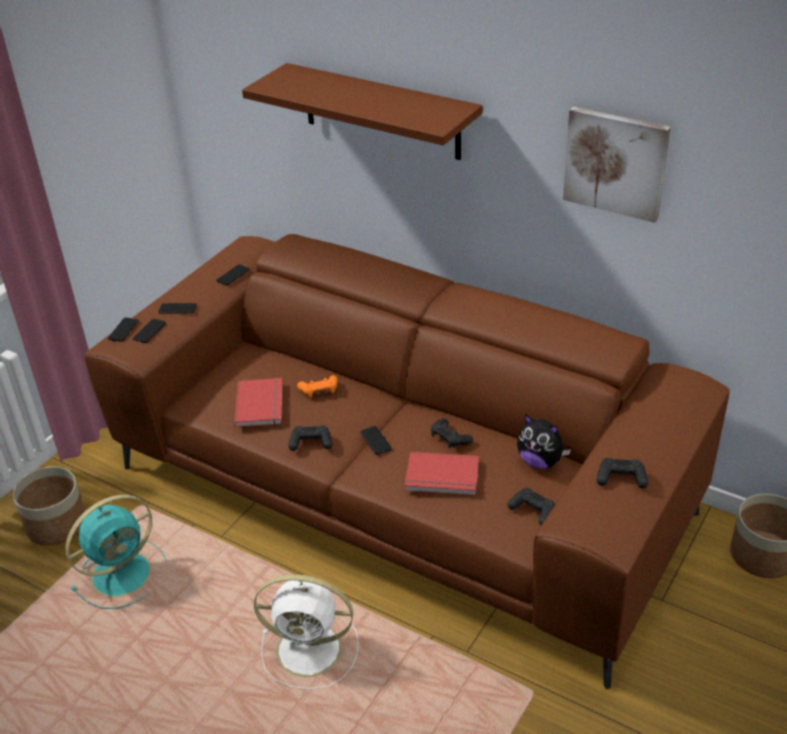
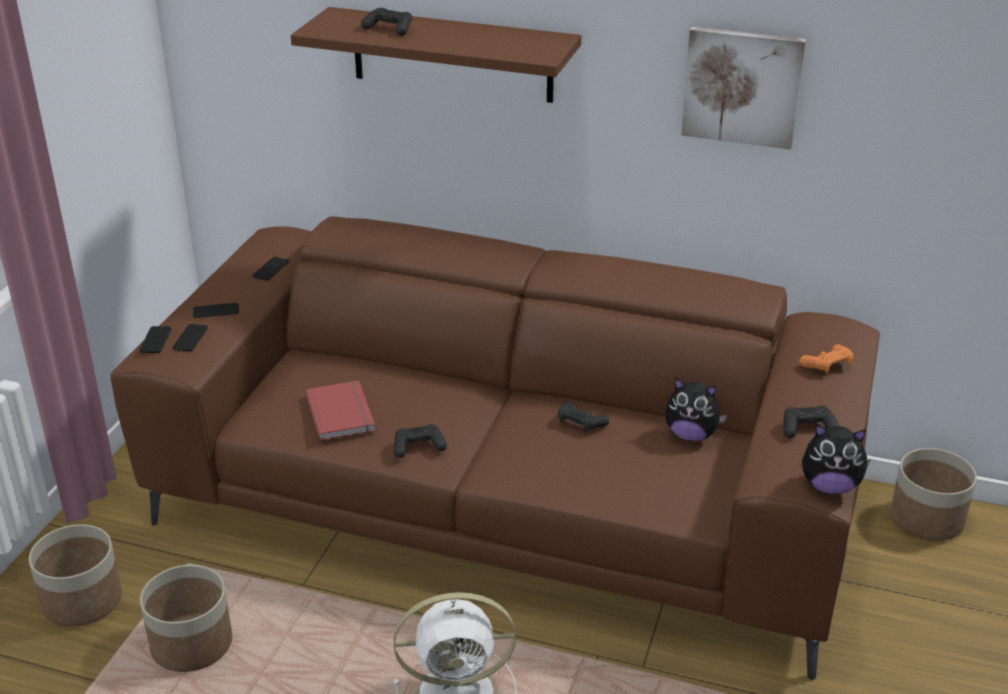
camera: 15 degrees left, 5 degrees down
turquoise fan [65,494,167,609] -> planter [140,565,232,672]
orange game controller [297,375,338,398] -> orange game controller moved to [799,344,853,374]
phone [361,426,392,455] -> none
red book [404,452,479,496] -> none
black game controller [507,488,555,526] -> black game controller moved to [361,8,412,36]
none -> plush toy [802,424,871,494]

